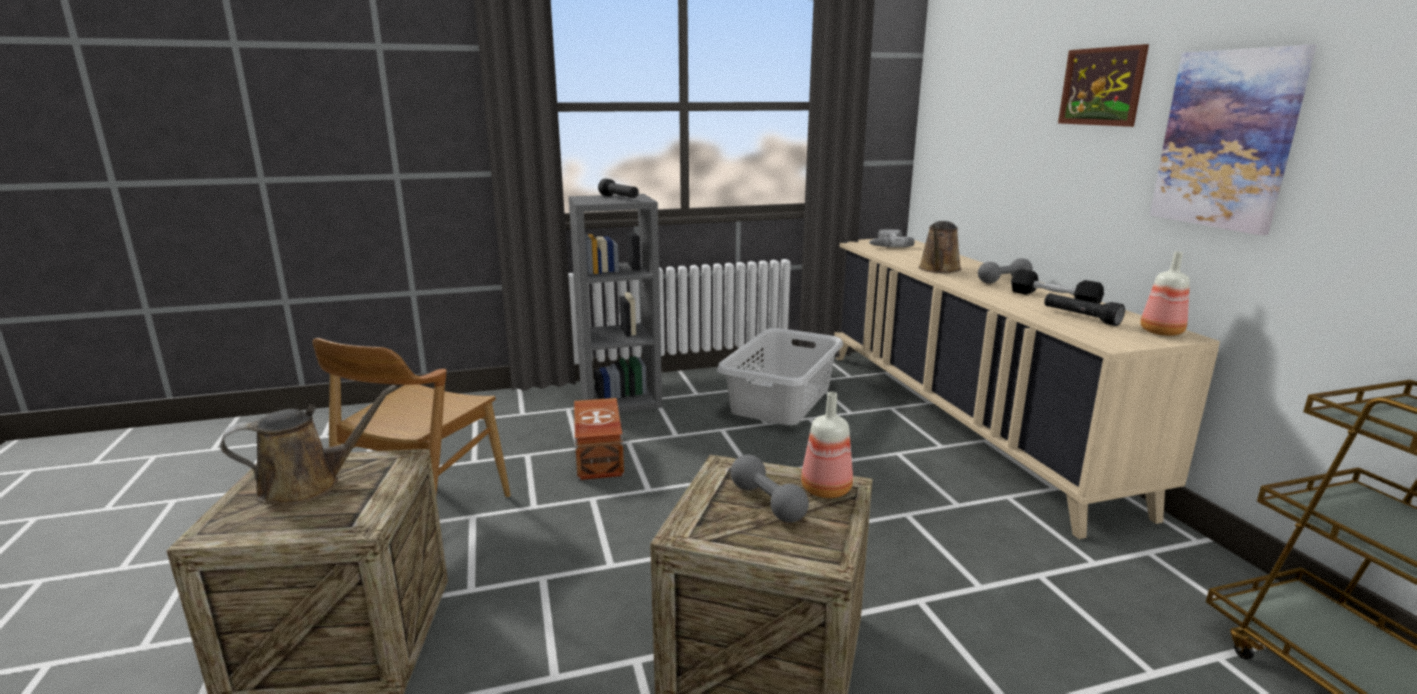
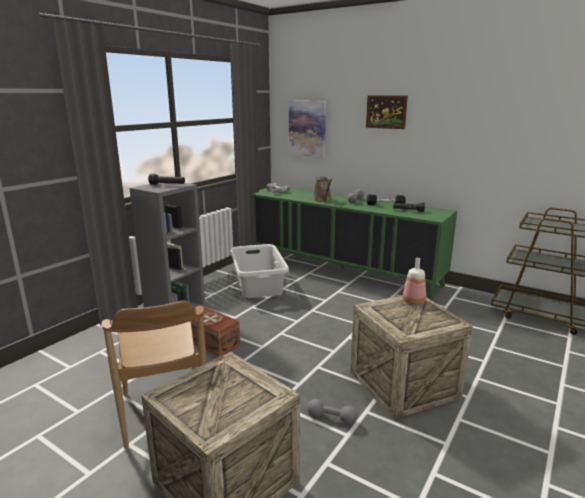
camera: 40 degrees left, 0 degrees up
brown watering can [220,385,397,505] -> none
grey dumbbell [731,455,809,523] -> grey dumbbell moved to [307,399,357,425]
beige cabinet [834,238,1220,539] -> green cabinet [251,188,457,301]
bottle [1140,251,1190,336] -> none
picture [1149,45,1317,235] -> picture moved to [289,101,326,159]

